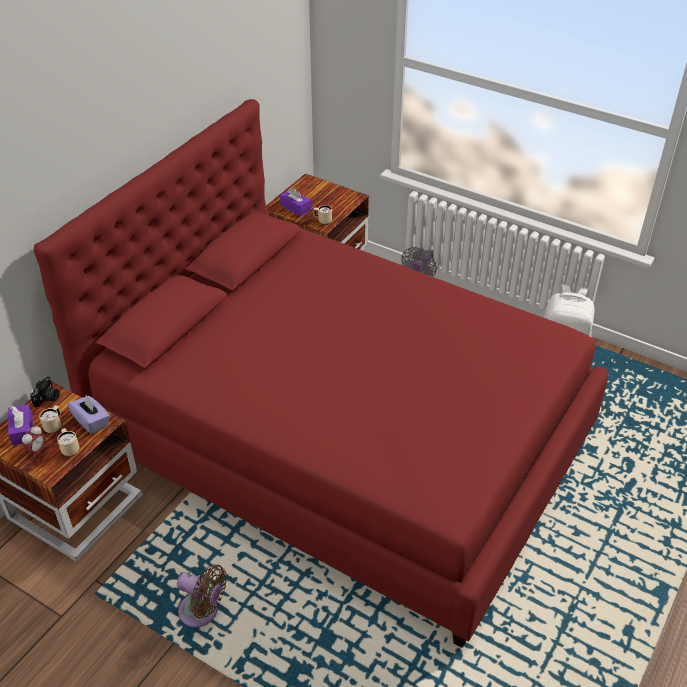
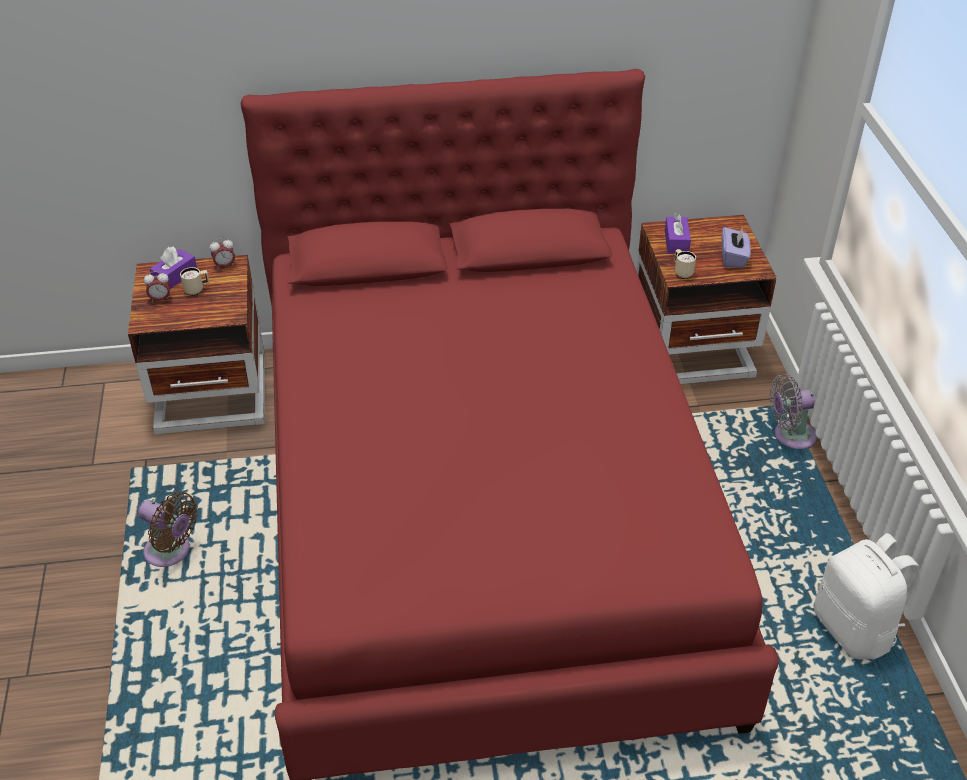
camera: 50 degrees right, 0 degrees up
camera [30,376,60,408] -> alarm clock [210,238,235,270]
beige mug [57,428,79,457] -> none
purple tissue box [68,395,110,434] -> purple tissue box moved to [721,227,751,268]
brown fan [177,564,227,627] -> brown fan turned 45 degrees counterclockwise [138,492,198,567]

